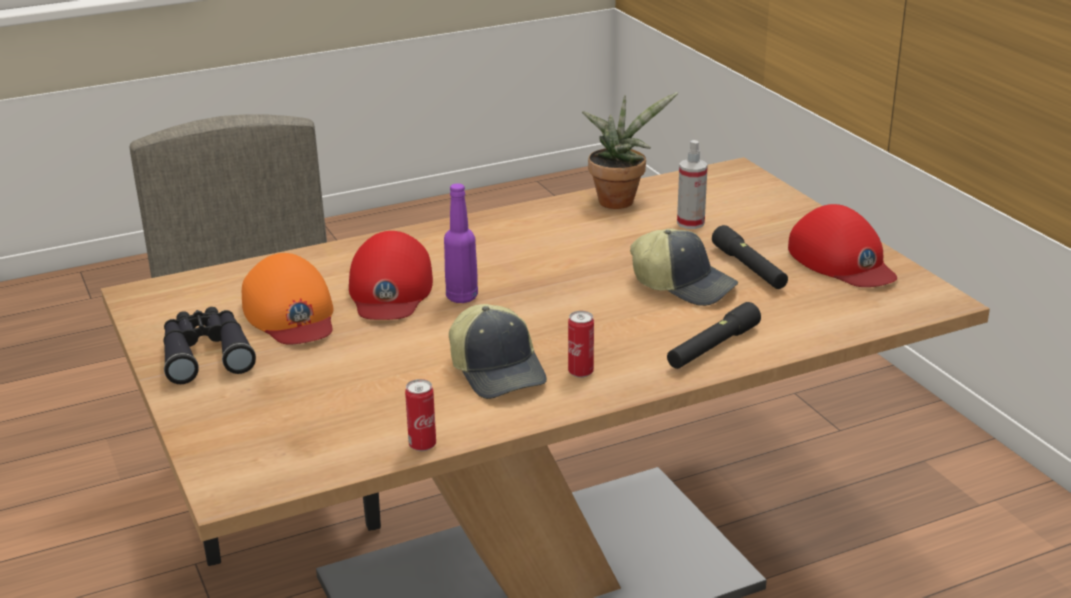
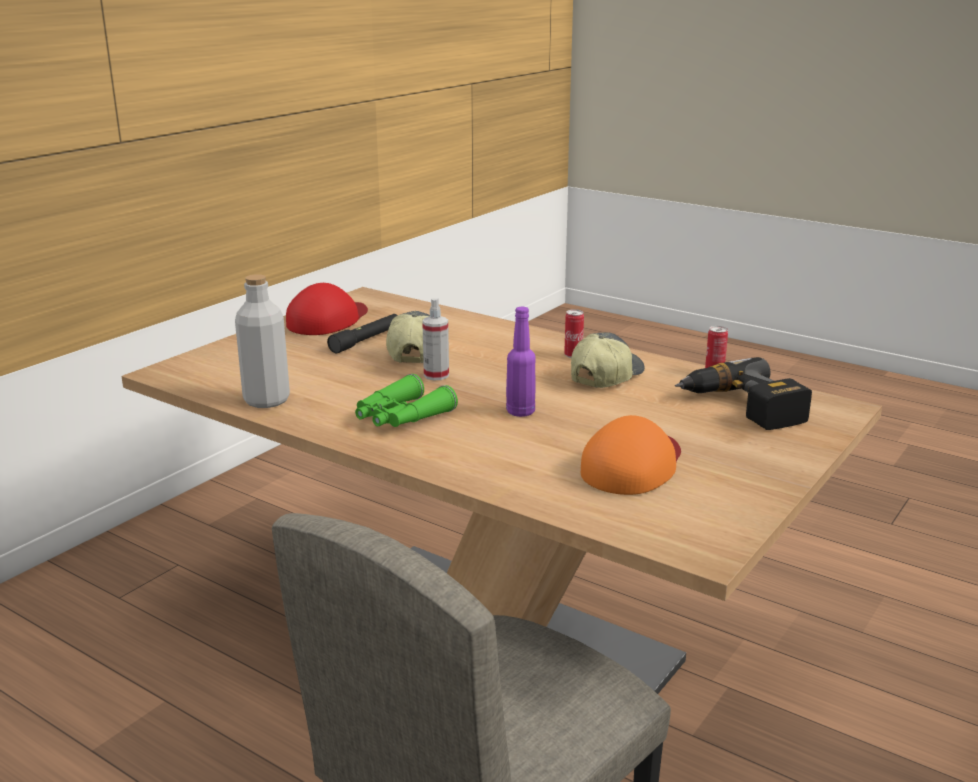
camera: 120 degrees left, 5 degrees down
black binoculars [164,307,256,384] -> none
red cap [349,231,433,320] -> none
potted plant [582,92,678,209] -> grey bottle [235,274,290,408]
black flashlight [667,302,761,369] -> none
spray bottle [677,140,708,229] -> spray bottle moved to [422,298,449,381]
none -> green binoculars [355,374,458,427]
none -> power drill [675,357,812,430]

